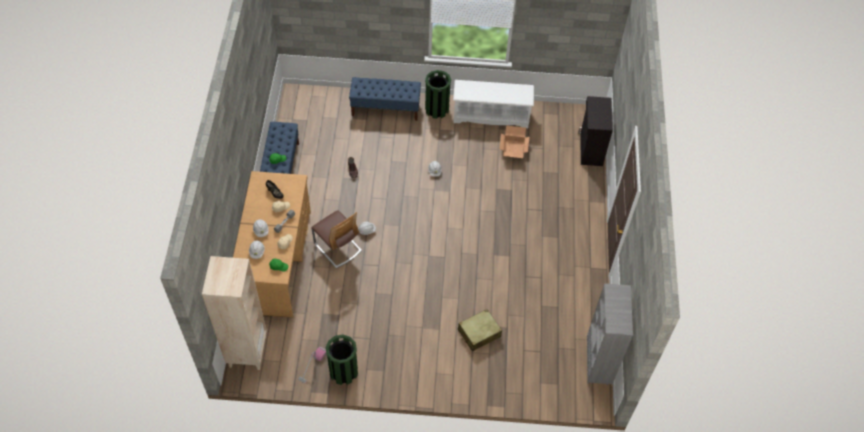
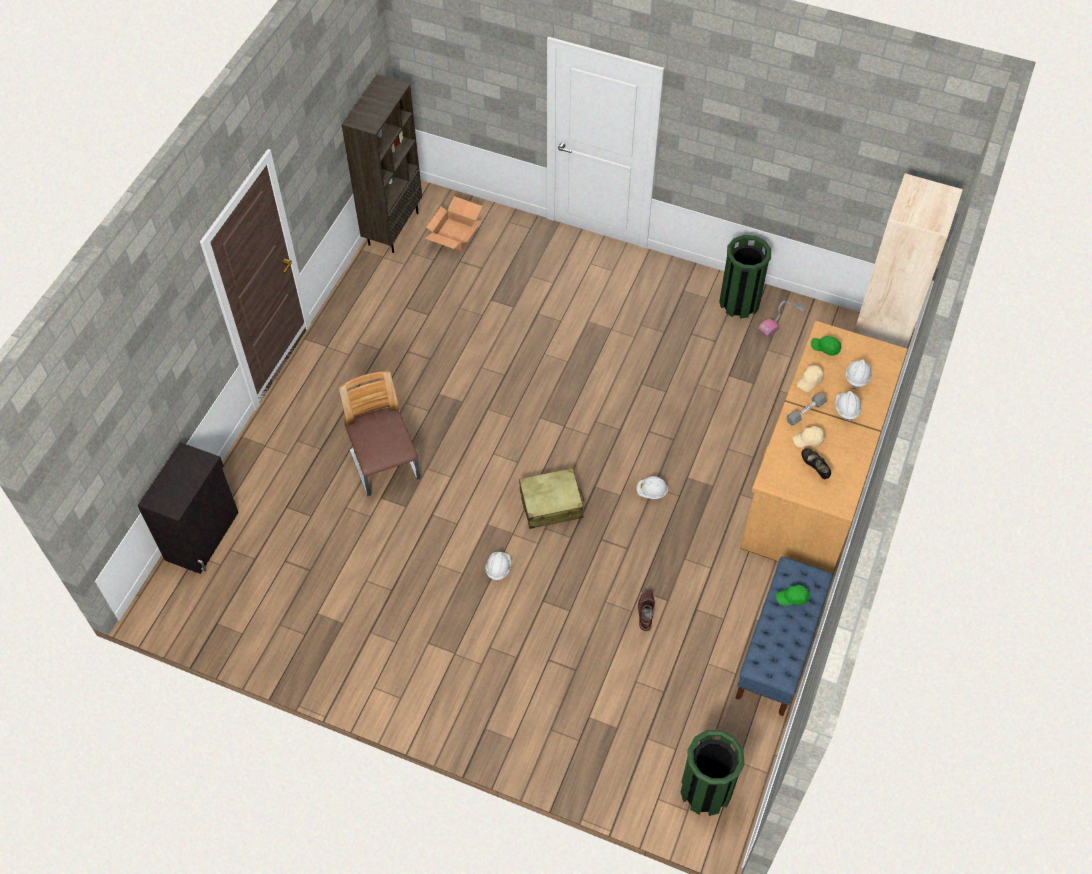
camera: 160 degrees left, 0 degrees up
chair [311,210,362,268] -> chair moved to [339,371,421,496]
blue bench [349,77,421,121] -> none
green trash can [425,70,451,119] -> green trash can moved to [681,730,745,816]
white shoe rack [453,80,534,128] -> none
beige suitcase [458,309,502,351] -> beige suitcase moved to [519,468,584,529]
cardboard box [500,125,529,158] -> cardboard box moved to [425,196,482,251]
grey bookcase [587,283,633,385] -> brown bookcase [342,74,422,253]

